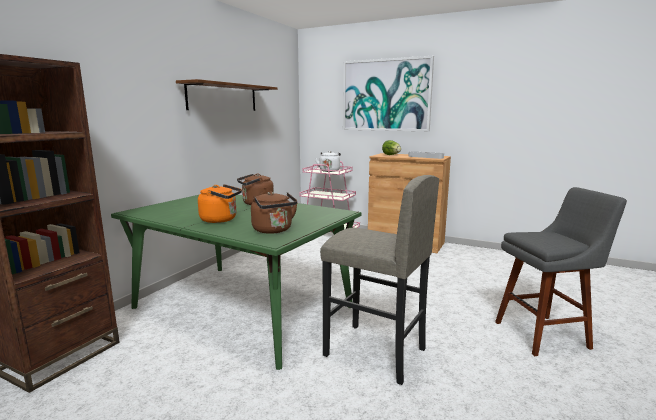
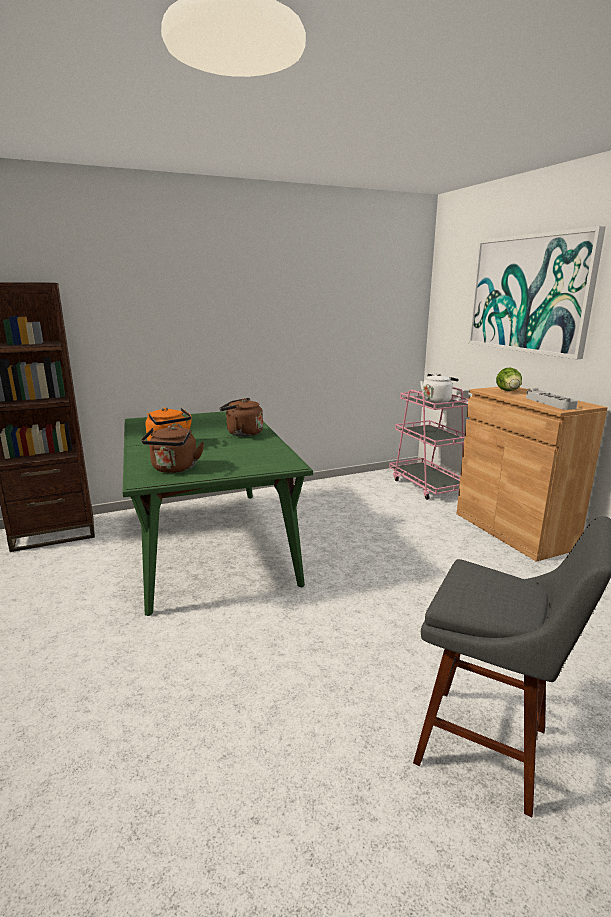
camera: 40 degrees right, 5 degrees up
brown shelf [176,79,278,111] -> none
grey stool [320,175,439,385] -> none

